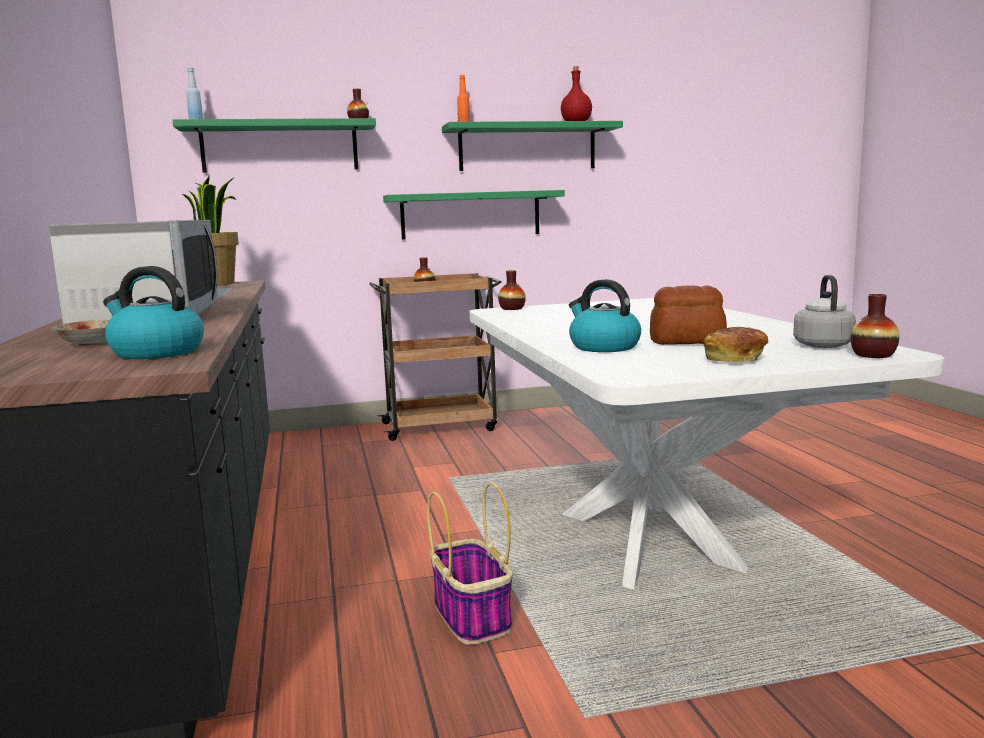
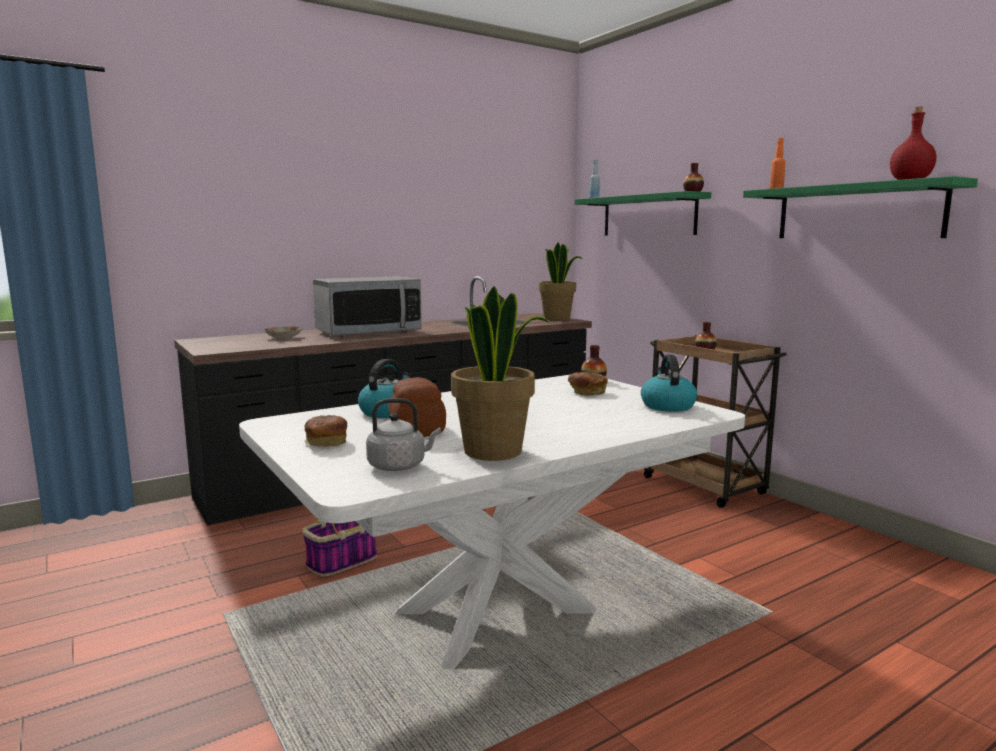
camera: 70 degrees right, 0 degrees up
kettle [103,266,204,359] -> kettle moved to [641,355,697,412]
green shelf [383,190,565,240] -> none
vase [850,294,900,358] -> none
none -> potted plant [451,286,549,461]
none -> bread [568,372,608,395]

